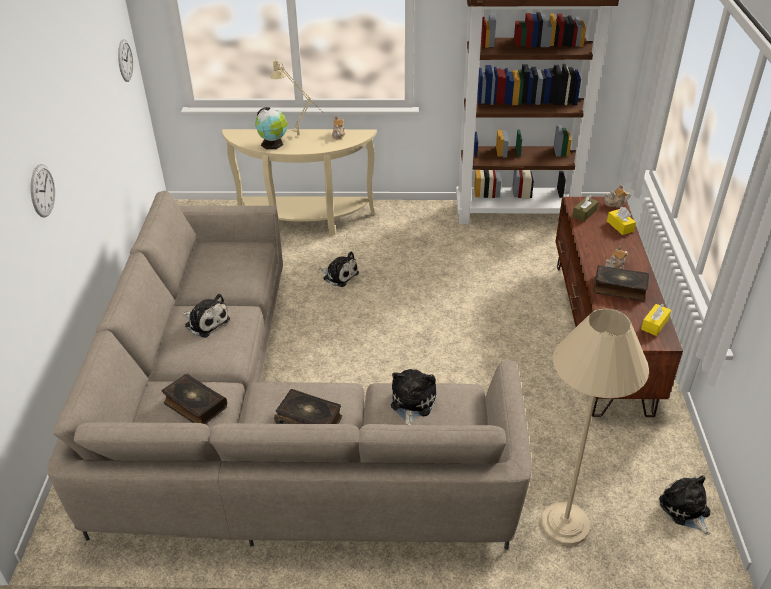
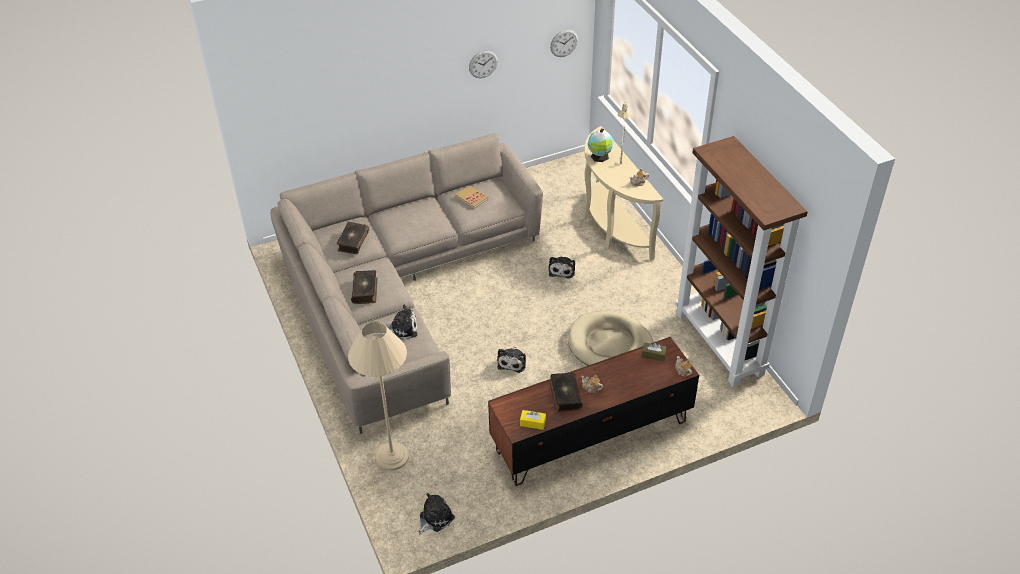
camera: 65 degrees right, 5 degrees up
wall clock [31,164,55,218] -> wall clock moved to [469,50,498,78]
plush toy [183,294,230,338] -> plush toy moved to [497,346,526,373]
yellow tissue box [607,207,636,235] -> none
none -> book [455,185,488,209]
none -> beige dog bed [568,311,653,365]

